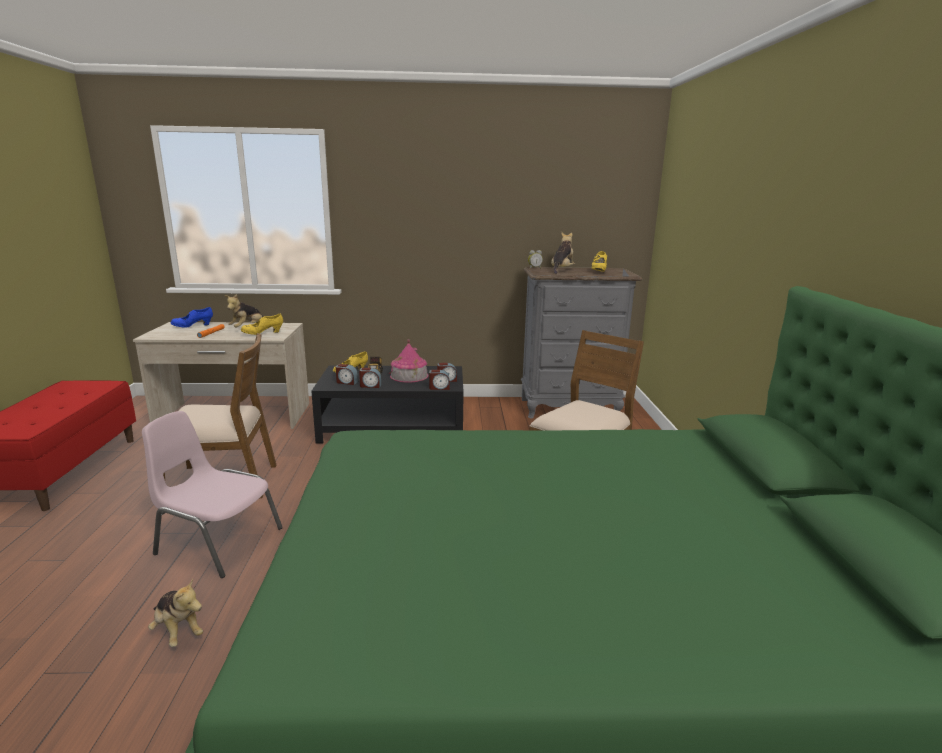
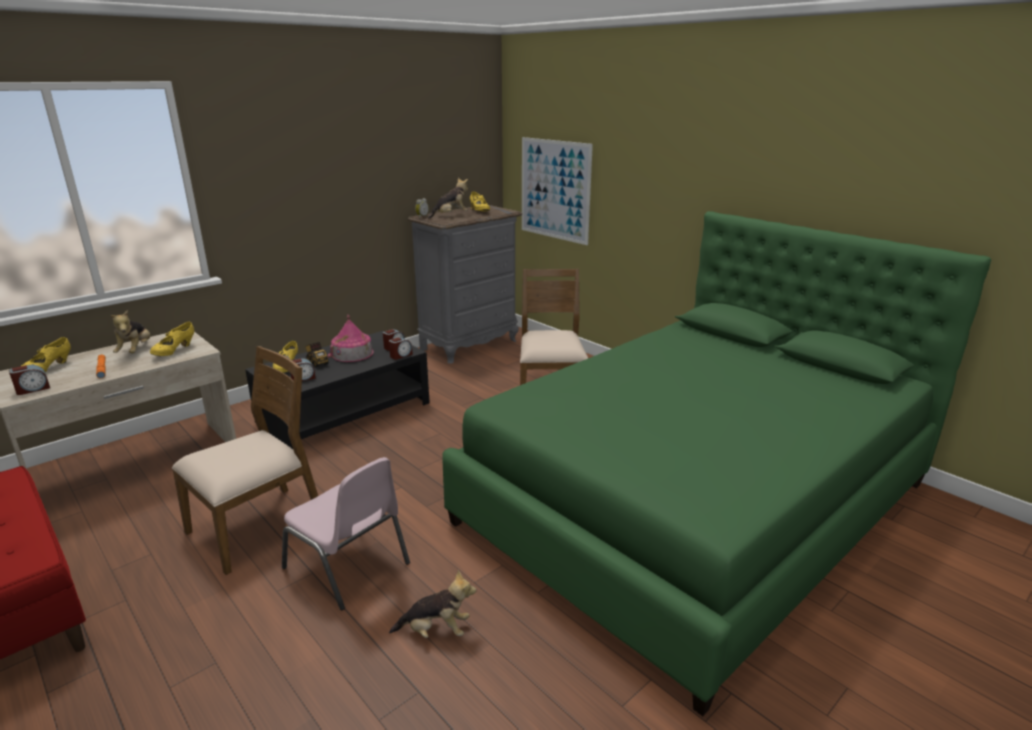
camera: 40 degrees left, 5 degrees up
pink chair [142,411,283,578] -> pink chair turned 120 degrees counterclockwise [282,457,410,610]
blue shoe [171,307,213,328] -> yellow shoe [21,337,71,372]
alarm clock [359,368,381,388] -> alarm clock moved to [9,365,50,395]
plush toy [551,232,575,274] -> plush toy turned 75 degrees clockwise [428,178,468,219]
none -> picture [522,137,593,245]

